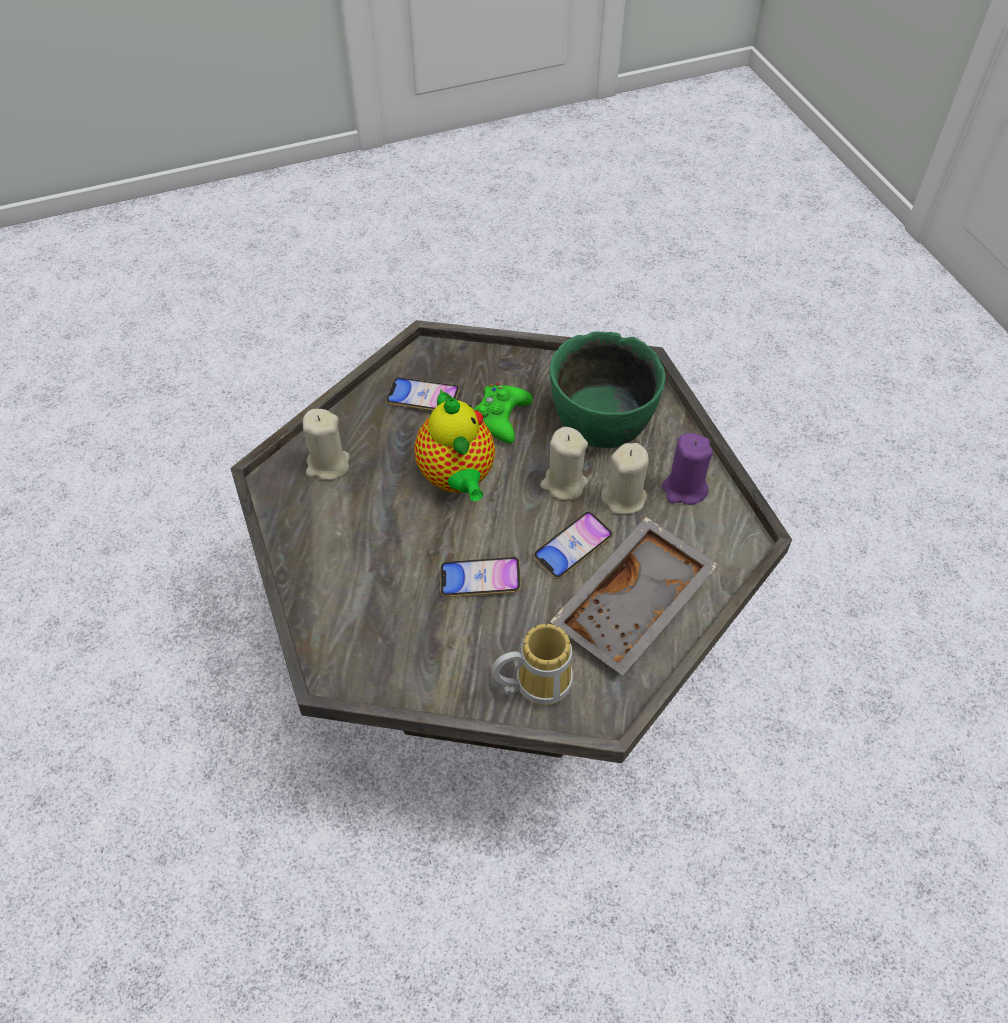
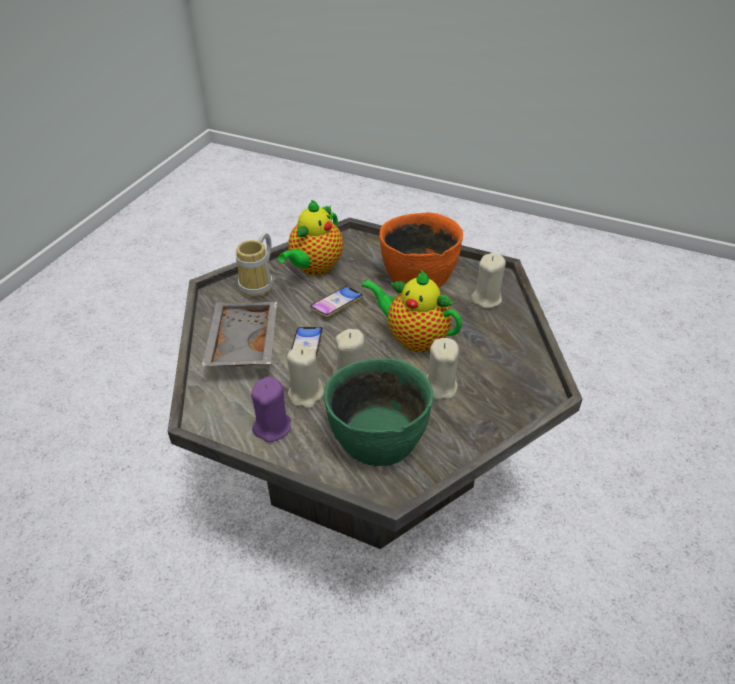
camera: 135 degrees right, 10 degrees down
phone [386,377,460,411] -> none
green game controller [474,383,533,444] -> beige candle [426,338,459,400]
none -> teapot [277,200,343,276]
none -> orange bowl [379,212,463,288]

